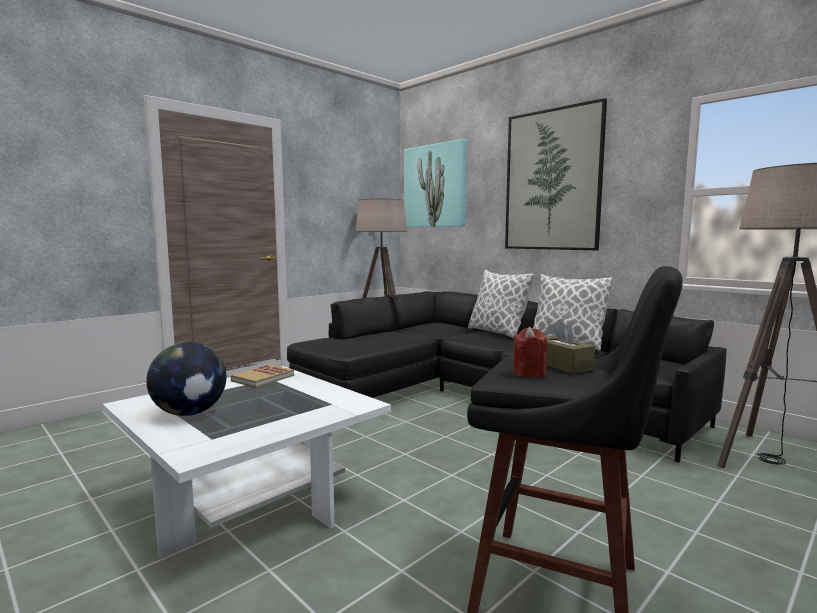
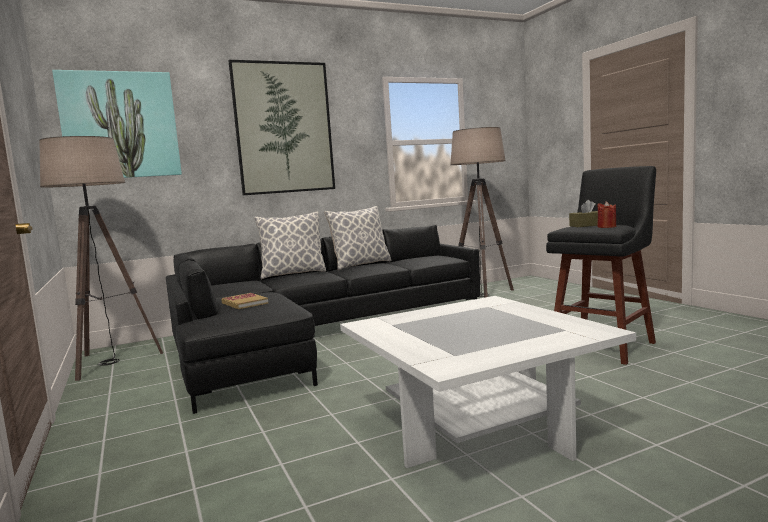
camera: 70 degrees left, 0 degrees up
globe [146,342,226,416] -> none
book [231,365,294,388] -> book moved to [221,293,268,309]

